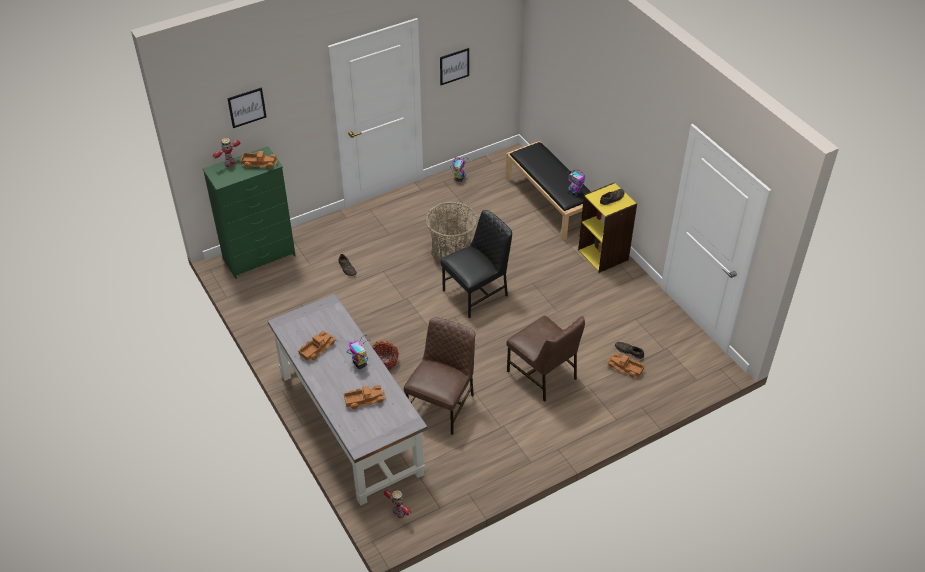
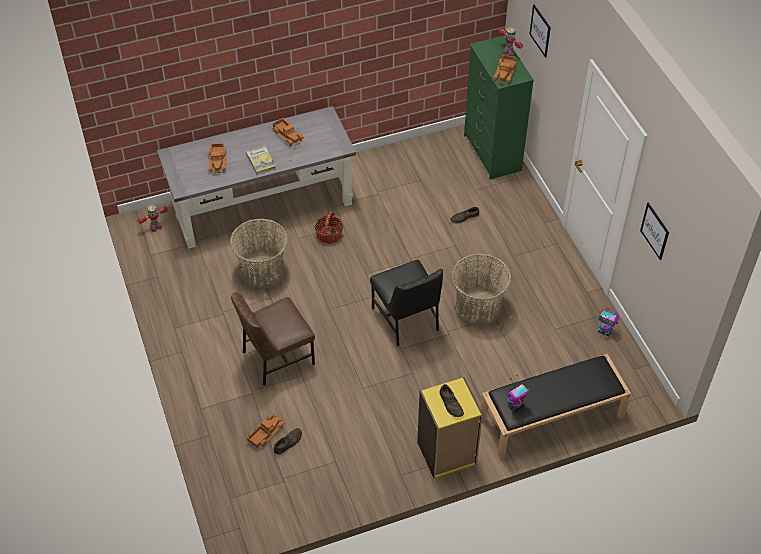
camera: 100 degrees right, 5 degrees up
toy robot [347,335,370,369] -> book [246,146,276,175]
brown chair [404,317,475,435] -> basket [230,218,288,290]

